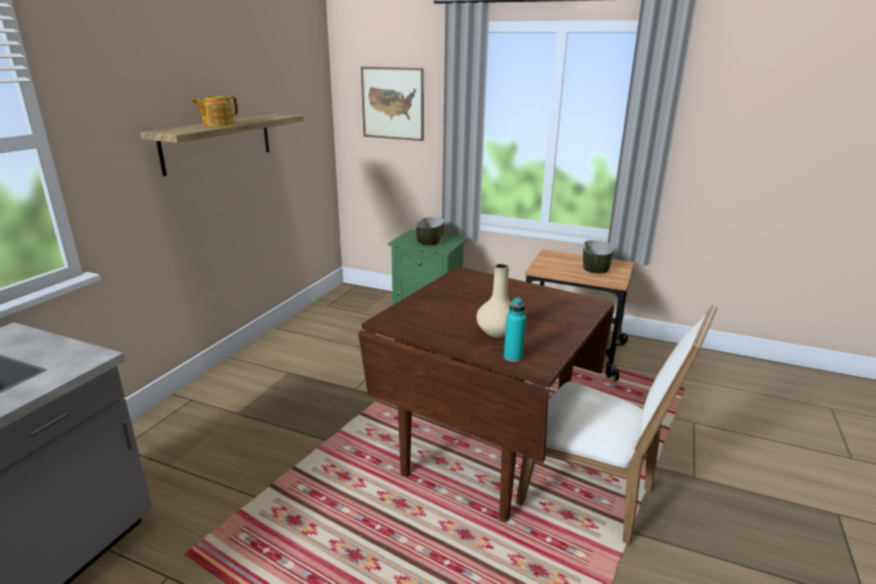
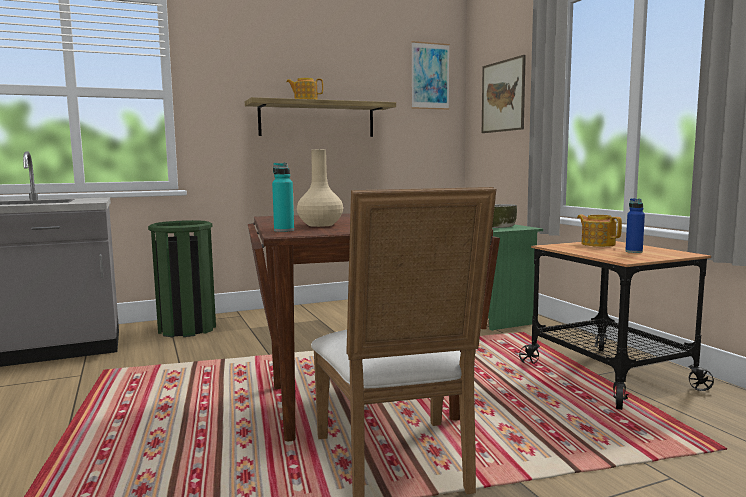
camera: 45 degrees right, 15 degrees down
bowl [583,240,613,273] -> blue bottle [625,198,645,253]
none -> green trash can [148,220,216,337]
none -> picture [411,41,450,110]
none -> teapot [577,215,622,247]

